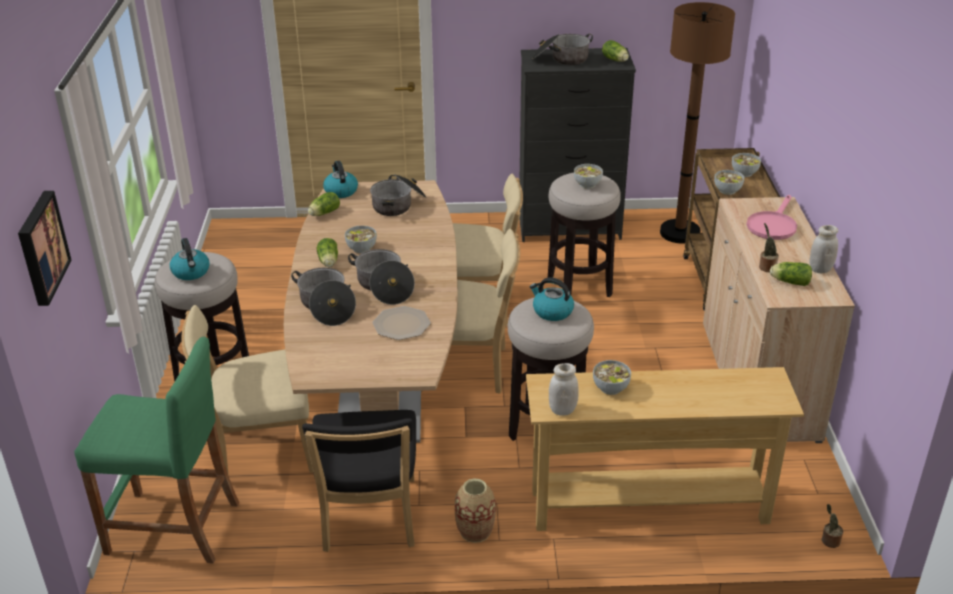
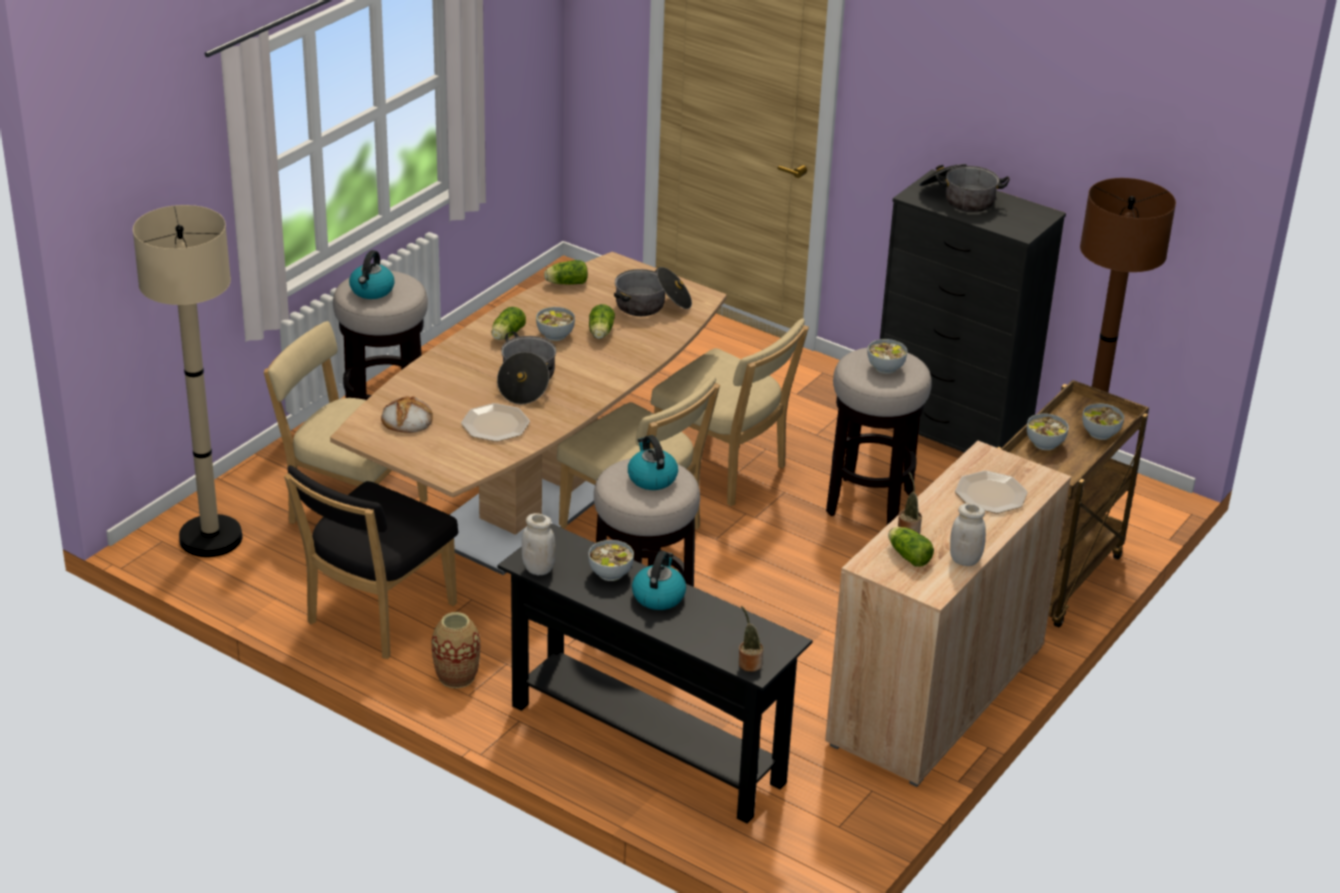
camera: 35 degrees right, 0 degrees up
picture [18,191,72,306] -> none
green stool [74,336,239,564] -> beige floor lamp [133,205,243,557]
cooking pot [291,268,356,326] -> none
kettle [323,161,358,198] -> kettle moved to [632,551,686,610]
beige console table [526,367,804,531] -> black console table [498,523,813,824]
lettuce [602,40,629,62] -> lettuce moved to [589,304,615,339]
pink frying pan [746,195,797,240] -> plate [955,471,1028,513]
potted plant [822,504,843,548] -> potted plant moved to [739,606,764,672]
none -> bread [381,396,433,433]

